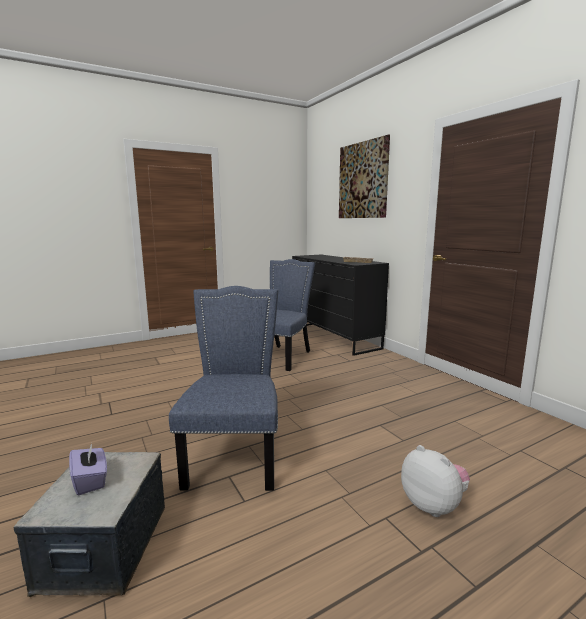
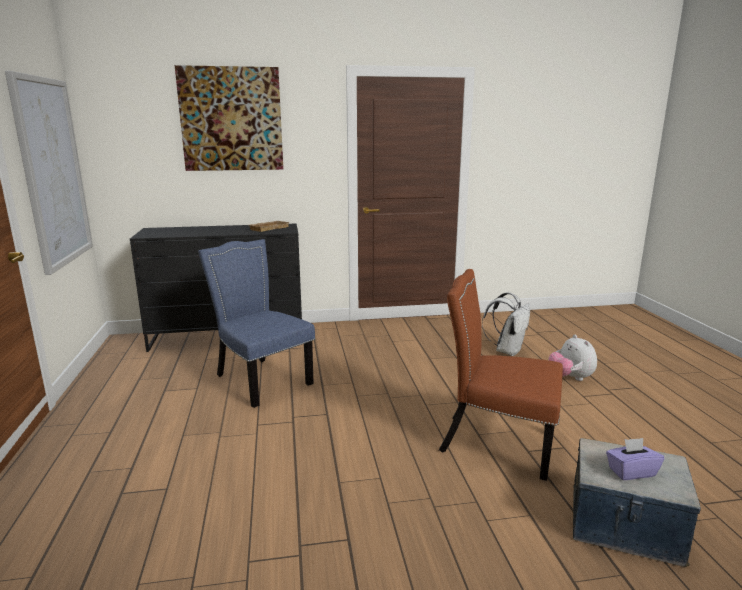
camera: 70 degrees left, 5 degrees up
blue chair [169,286,279,491] -> brown chair [439,269,563,481]
plush toy [401,445,470,517] -> plush toy turned 90 degrees counterclockwise [549,335,597,381]
none -> picture [5,71,93,275]
none -> white backpack [482,292,530,356]

